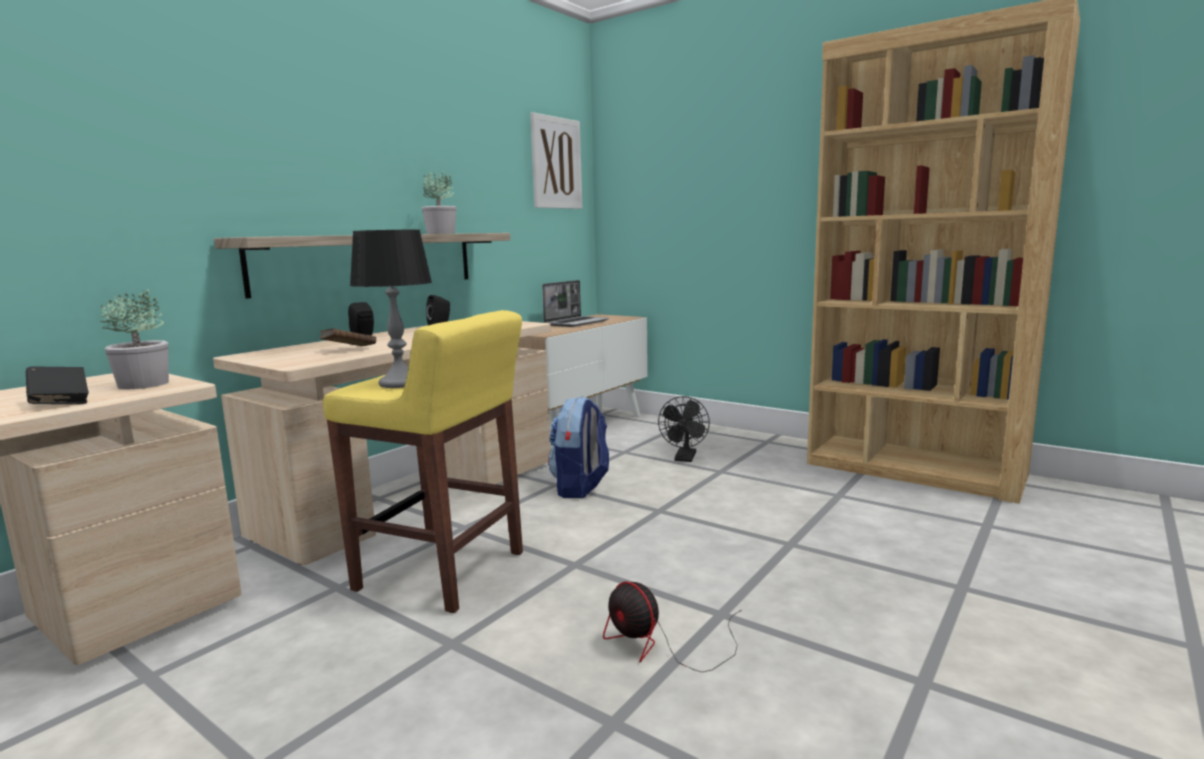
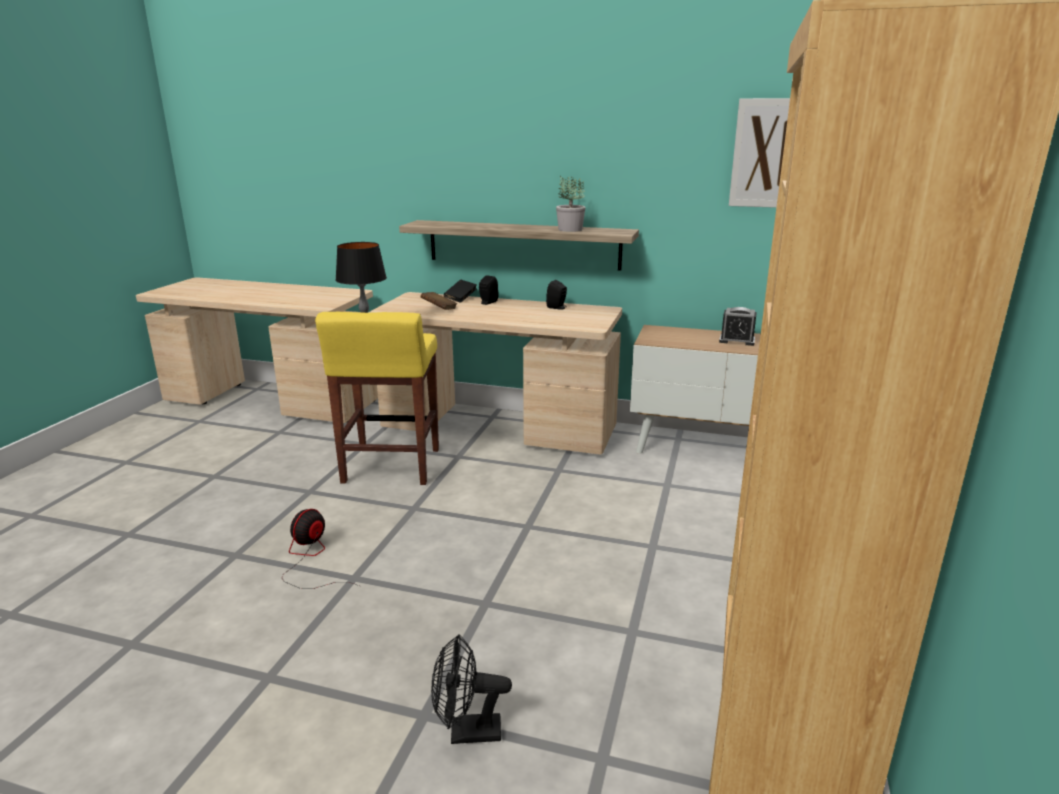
camera: 70 degrees right, 10 degrees up
black book [26,366,89,404] -> black book moved to [444,280,477,303]
potted plant [100,289,169,389] -> none
laptop [542,280,609,327] -> alarm clock [719,307,757,346]
backpack [548,396,609,498] -> none
black fan [658,396,710,462] -> black fan moved to [431,634,512,744]

